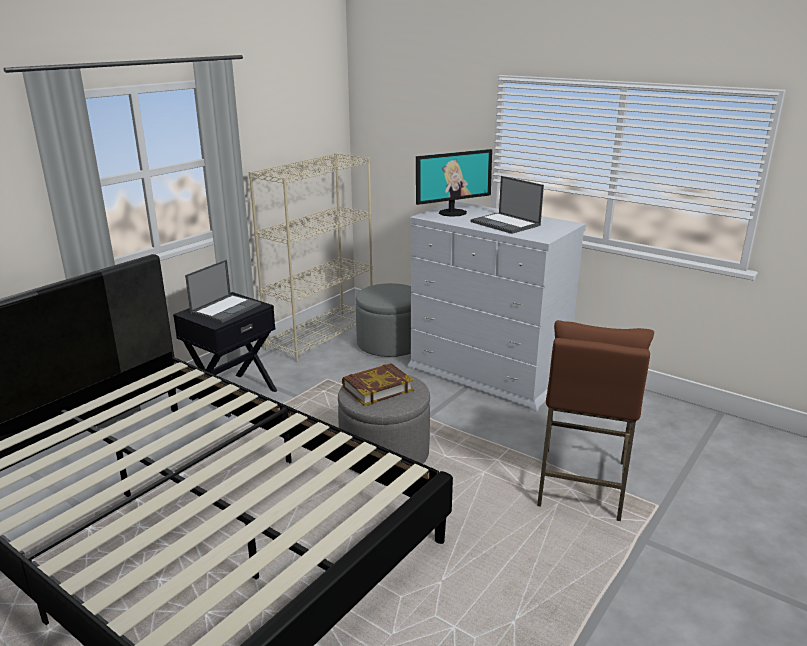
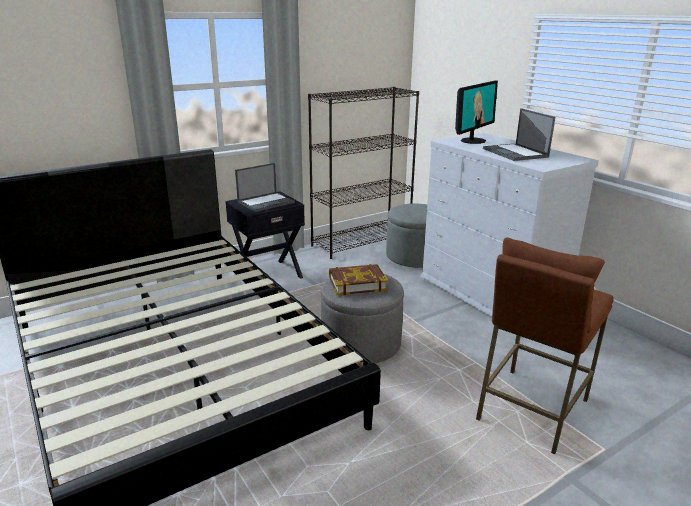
camera: 20 degrees right, 0 degrees up
beige bookcase [249,153,372,362] -> black bookcase [308,87,419,259]
monitor [416,149,492,217] -> monitor turned 45 degrees counterclockwise [455,80,498,144]

